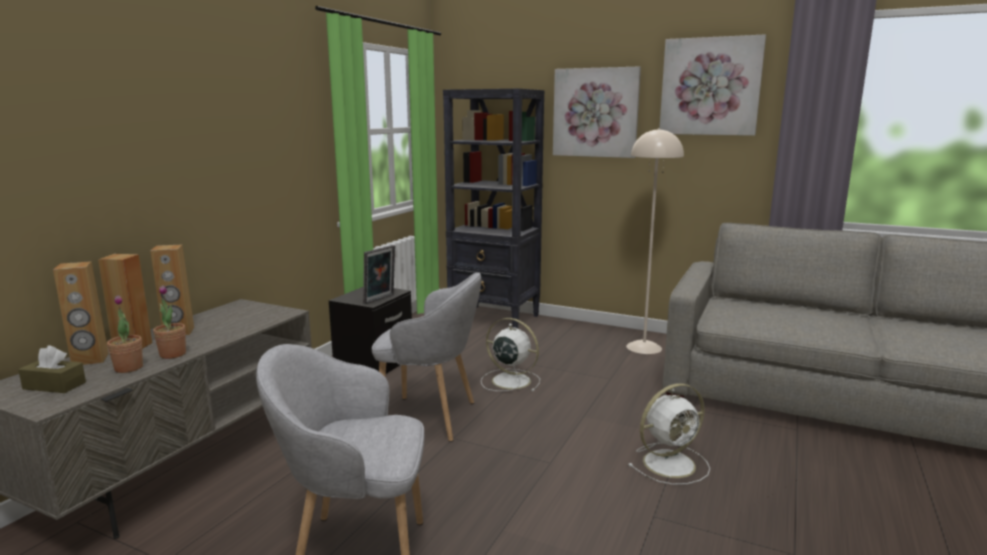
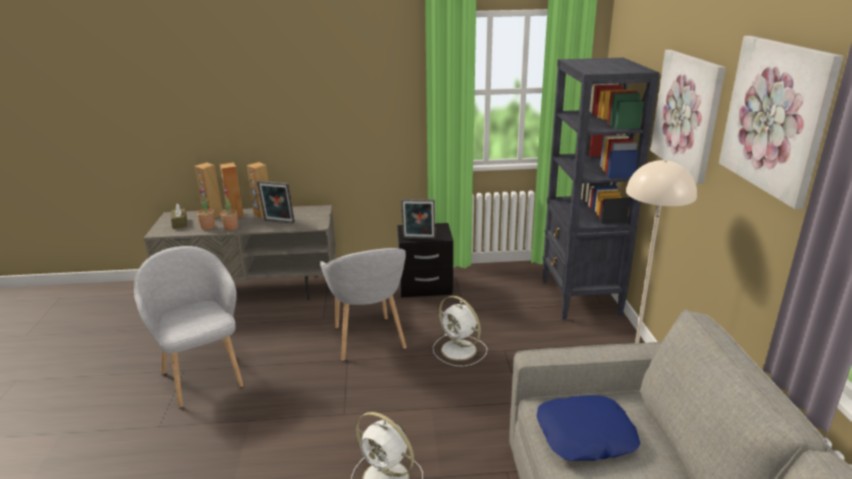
camera: 60 degrees right, 10 degrees up
white fan [481,318,540,391] -> white fan turned 135 degrees clockwise [433,296,487,367]
none -> picture frame [257,181,295,224]
none -> blue pillow [536,395,641,461]

